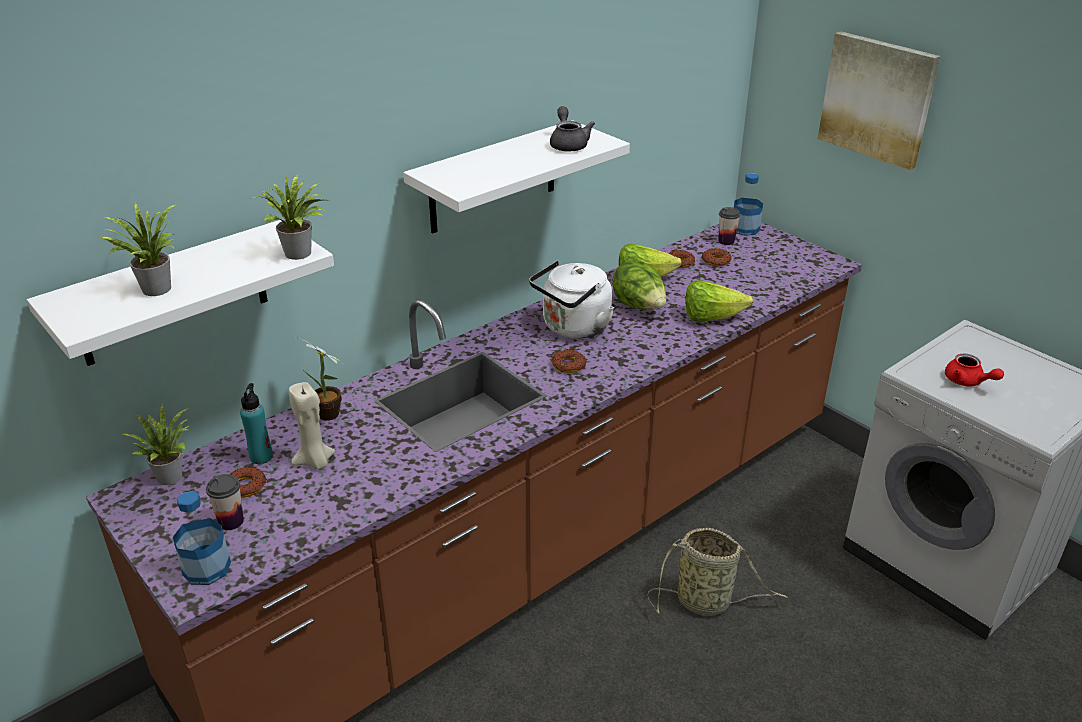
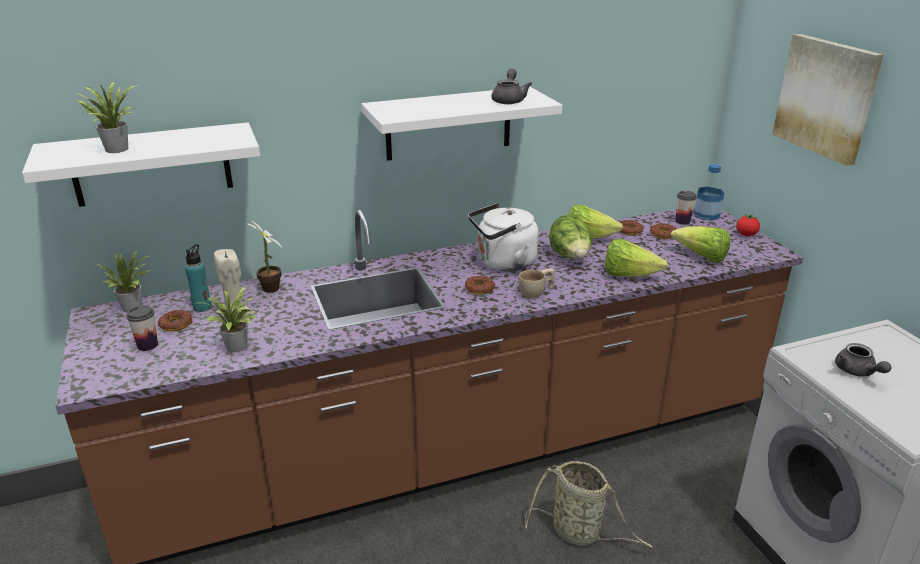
camera: 20 degrees right, 5 degrees down
bottle [173,491,231,585] -> none
potted plant [251,174,327,260] -> potted plant moved to [193,285,256,352]
red teapot [945,354,1004,386] -> grey teapot [835,343,891,377]
none -> beige cup [519,268,554,298]
none -> lettuce [671,226,730,263]
none -> tomato [736,214,760,236]

